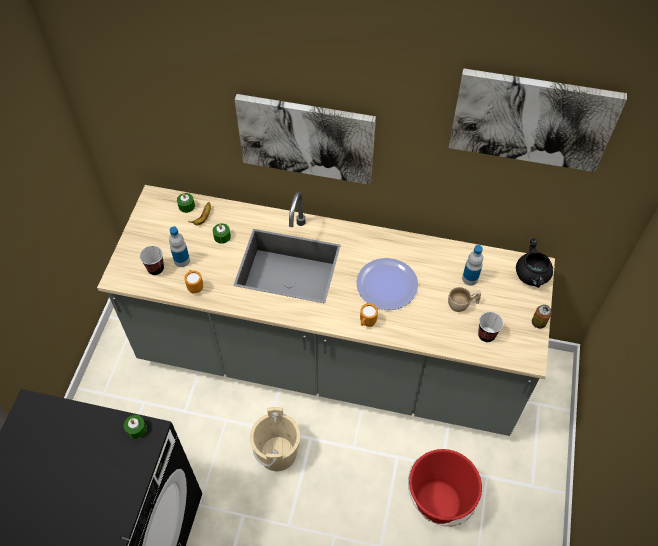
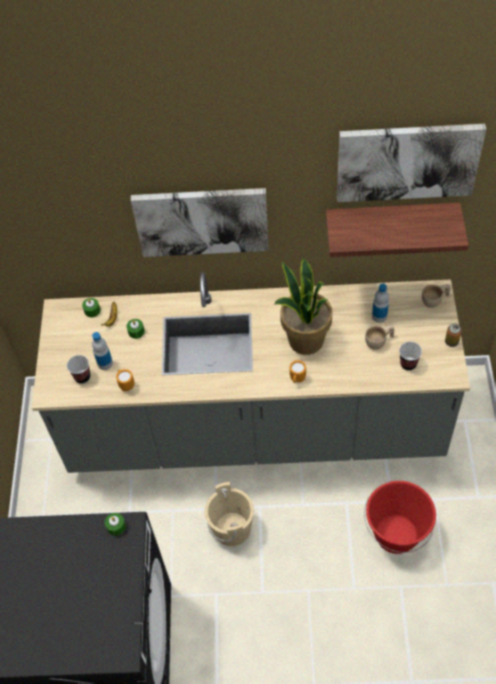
camera: 10 degrees left, 0 degrees up
plate [356,258,418,310] -> potted plant [274,258,332,355]
black cooking pot [516,238,553,288] -> beige cup [422,284,450,308]
none -> shelf [326,203,469,257]

